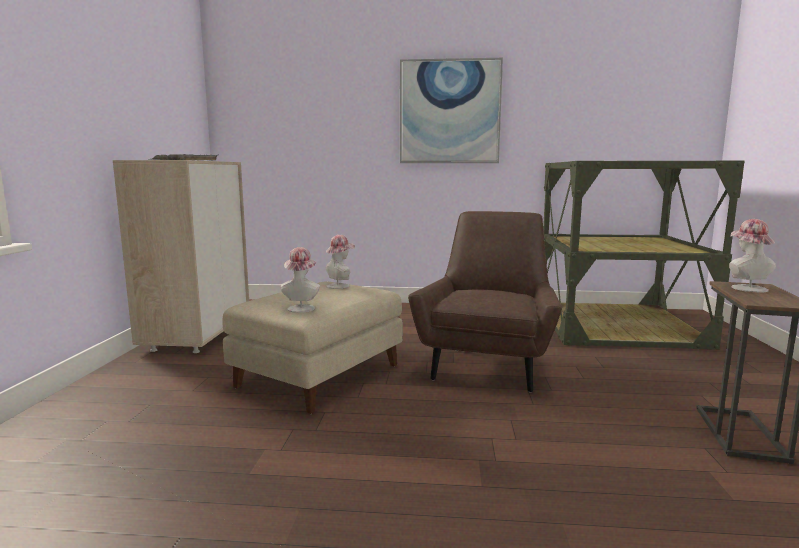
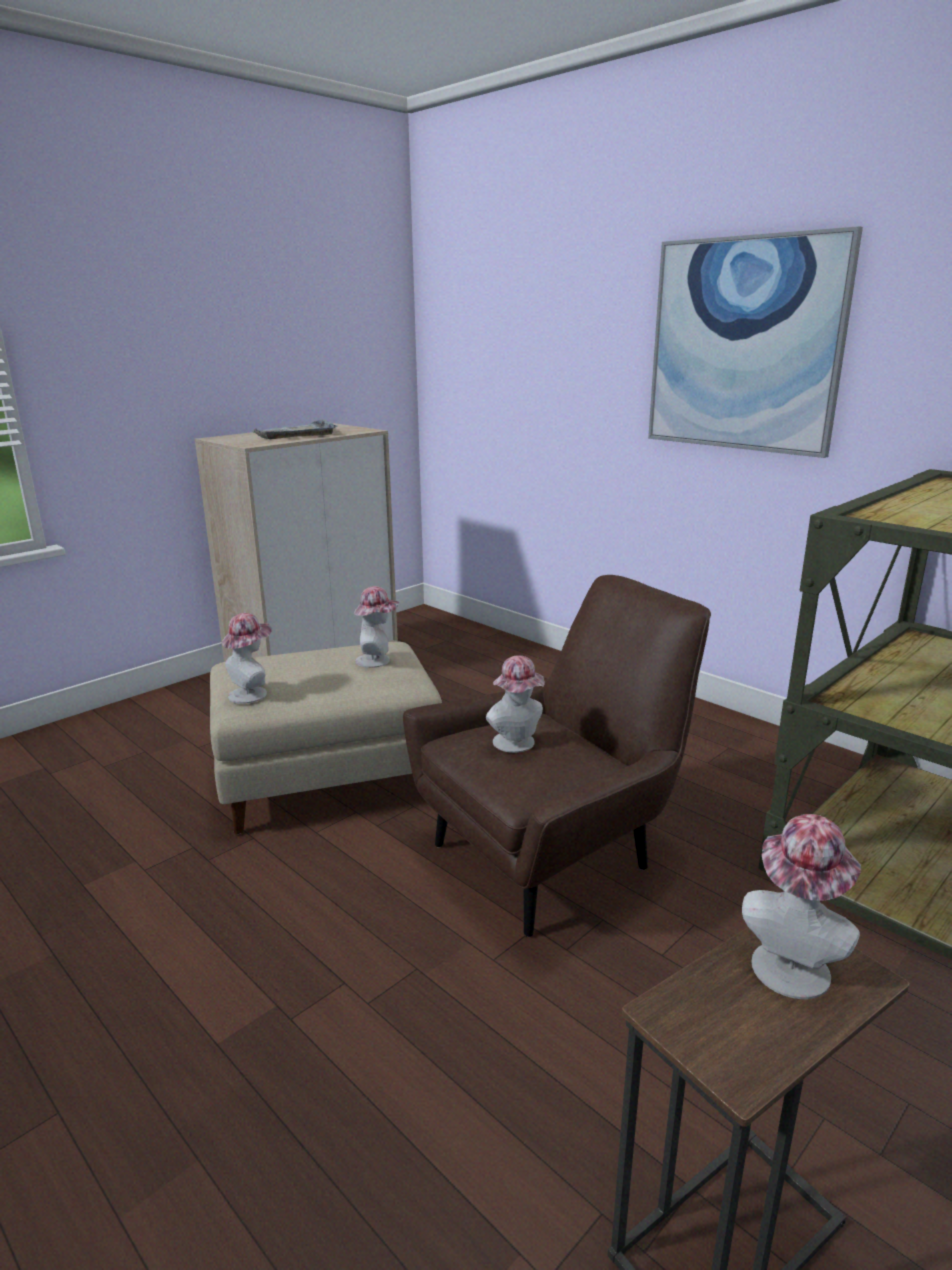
camera: 40 degrees right, 10 degrees up
none -> hat [486,656,545,753]

